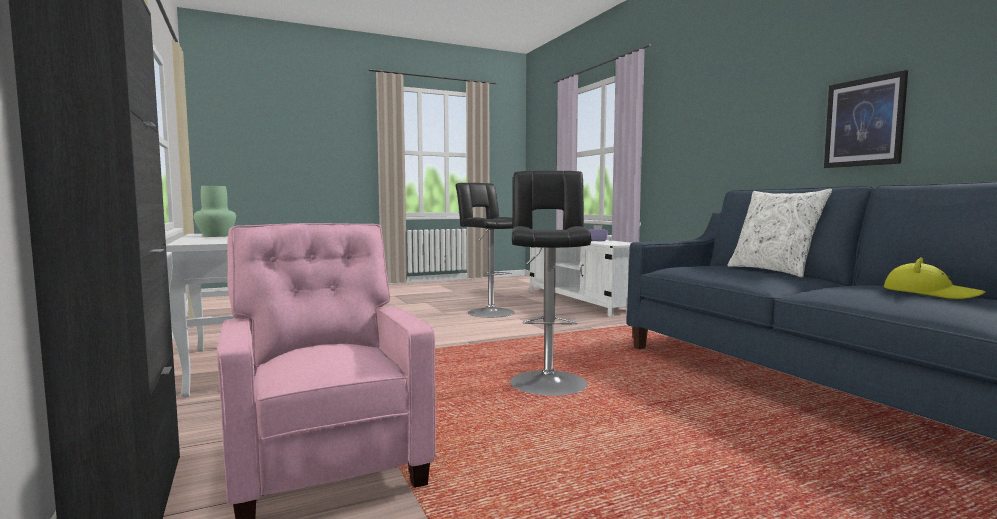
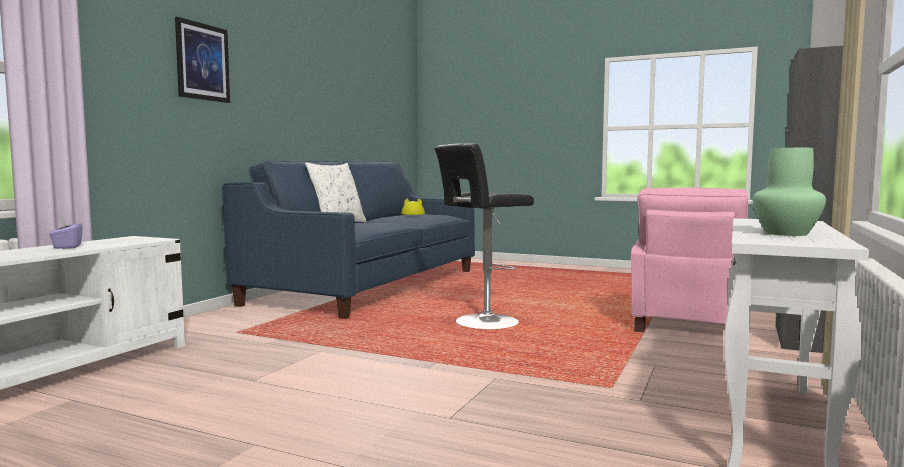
camera: 130 degrees left, 0 degrees up
black stool [455,183,515,318] -> none
picture [824,70,908,168] -> picture moved to [175,17,230,103]

